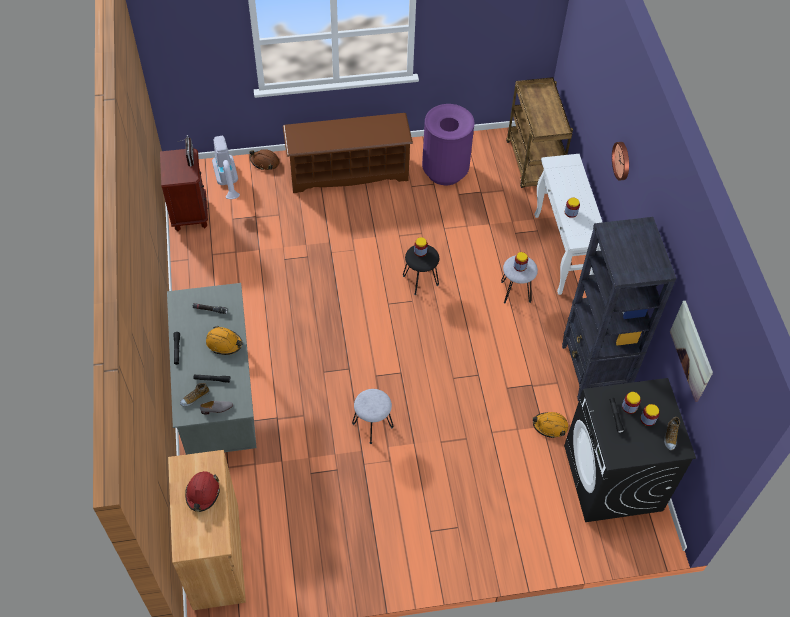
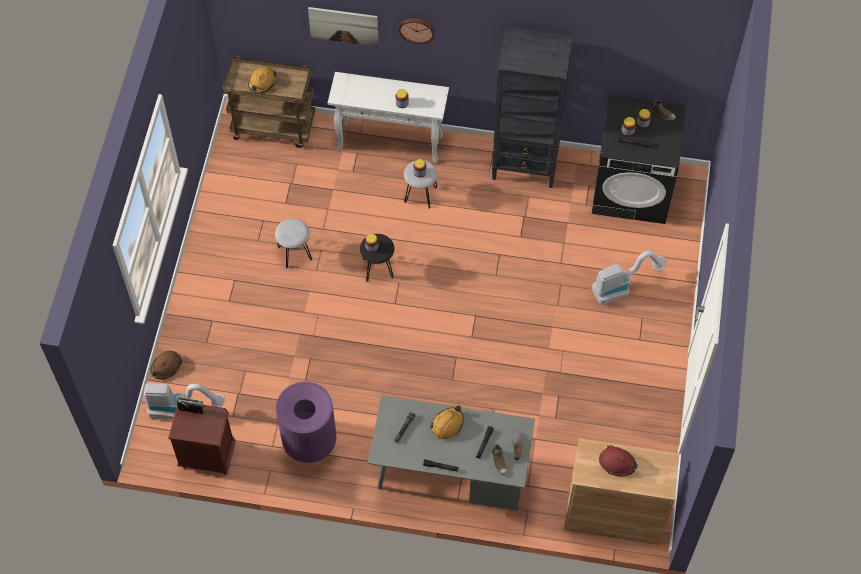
camera: 70 degrees left, 5 degrees up
brown shoe rack [283,113,413,193] -> none
grey stool [352,389,393,444] -> grey stool moved to [275,219,312,268]
purple trash can [422,104,474,185] -> purple trash can moved to [276,382,336,463]
orange hard hat [533,412,568,438] -> orange hard hat moved to [248,66,276,93]
picture [670,301,713,402] -> picture moved to [308,7,379,47]
none -> vacuum cleaner [592,250,666,306]

